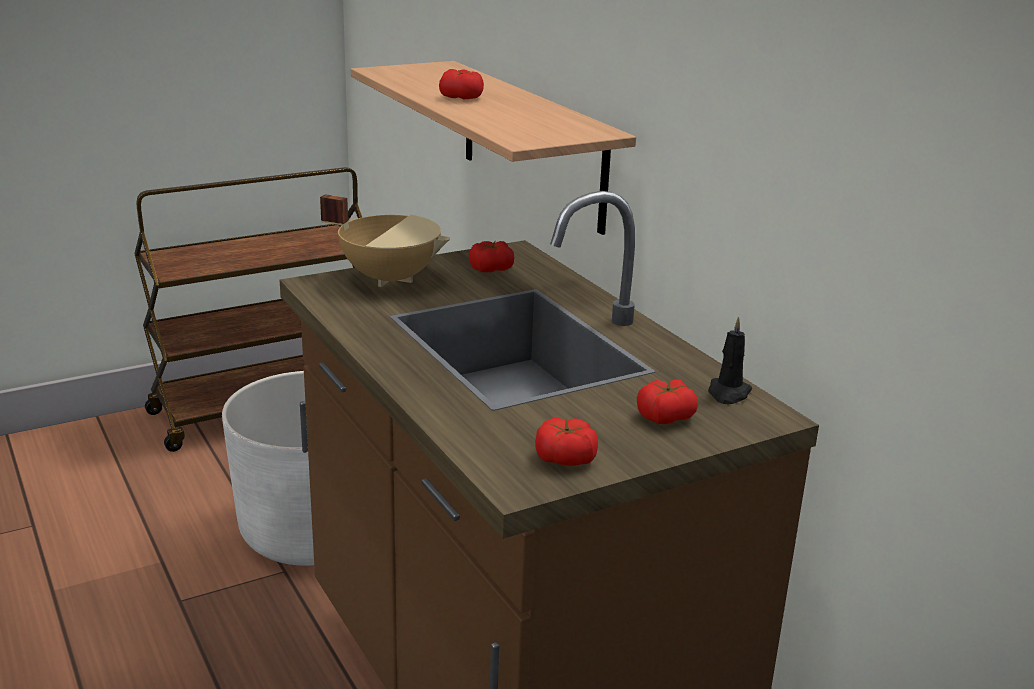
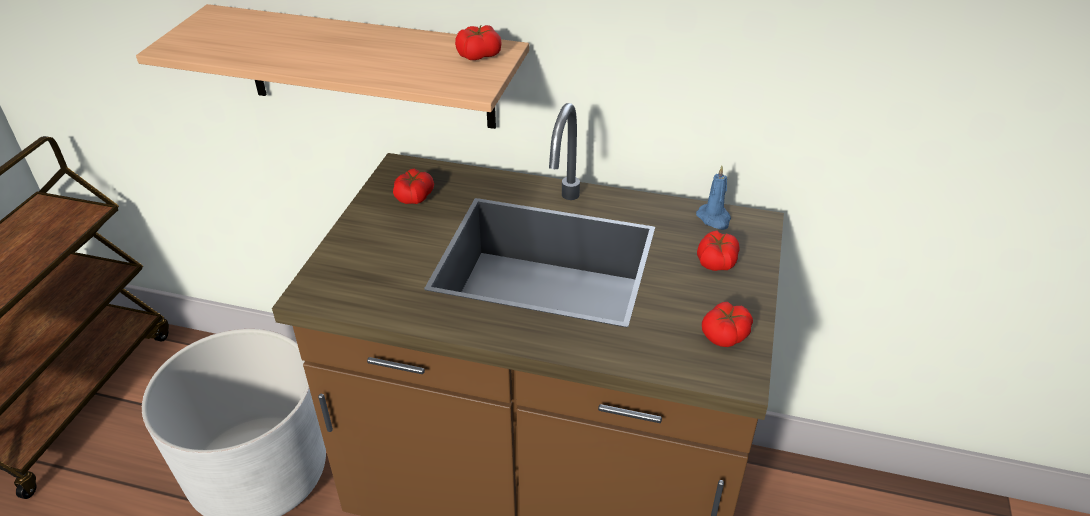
camera: 45 degrees left, 15 degrees up
beige cooking pot [320,194,450,287] -> none
tomato [439,69,484,100] -> tomato moved to [455,25,502,60]
black candle [708,316,752,405] -> blue candle [696,166,731,230]

